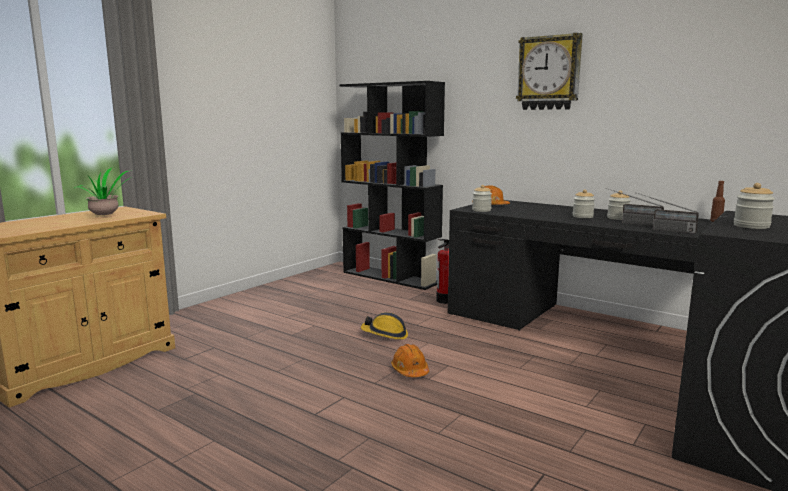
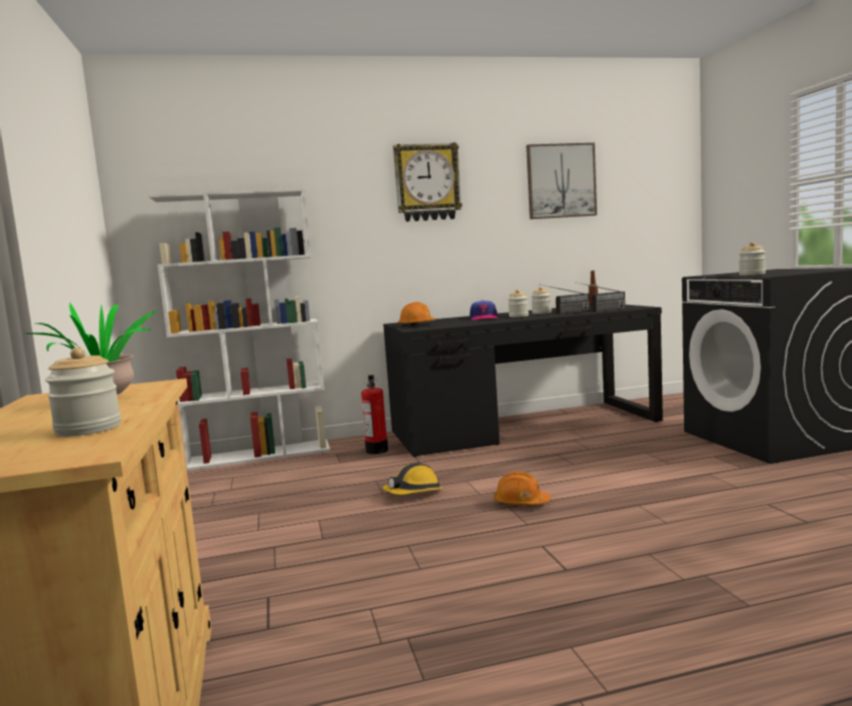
camera: 50 degrees left, 5 degrees down
black bookcase [340,81,445,290] -> white bookcase [148,188,330,471]
jar [472,185,492,212] -> jar moved to [45,347,121,436]
none -> cap [470,300,498,320]
none -> picture [526,143,597,219]

